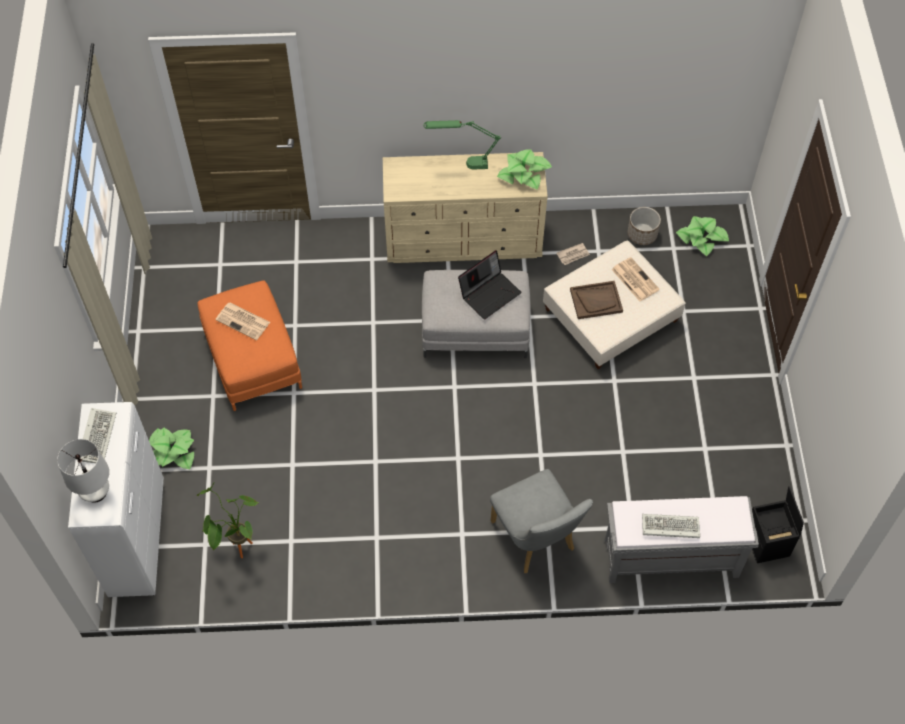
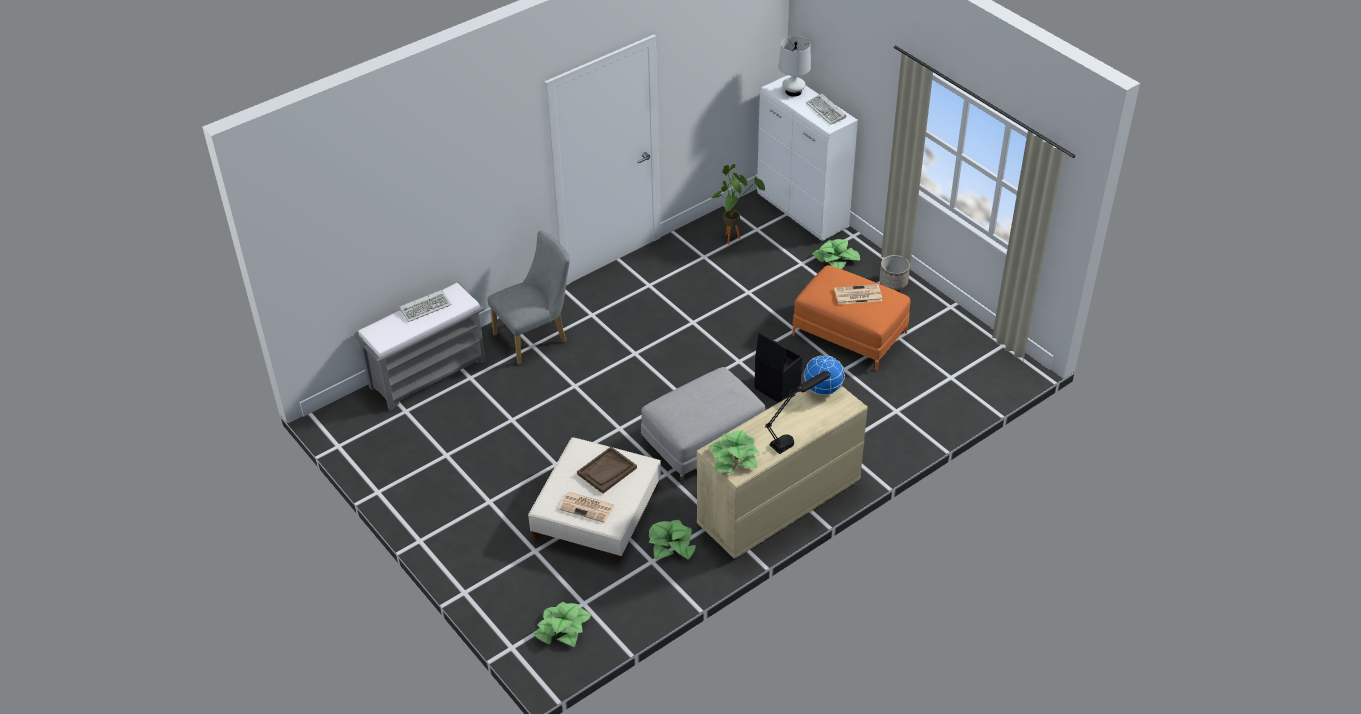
camera: 145 degrees right, 15 degrees down
green table lamp [423,120,502,169] -> black table lamp [765,371,831,454]
laptop [458,250,522,319] -> none
grey chair [490,469,593,573] -> grey chair turned 120 degrees clockwise [488,230,570,364]
newspaper [556,243,590,265] -> potted plant [649,520,696,560]
planter [628,207,661,245] -> planter moved to [879,255,910,290]
black storage box [752,486,804,563] -> black storage box moved to [754,333,802,403]
none -> globe [804,355,845,395]

